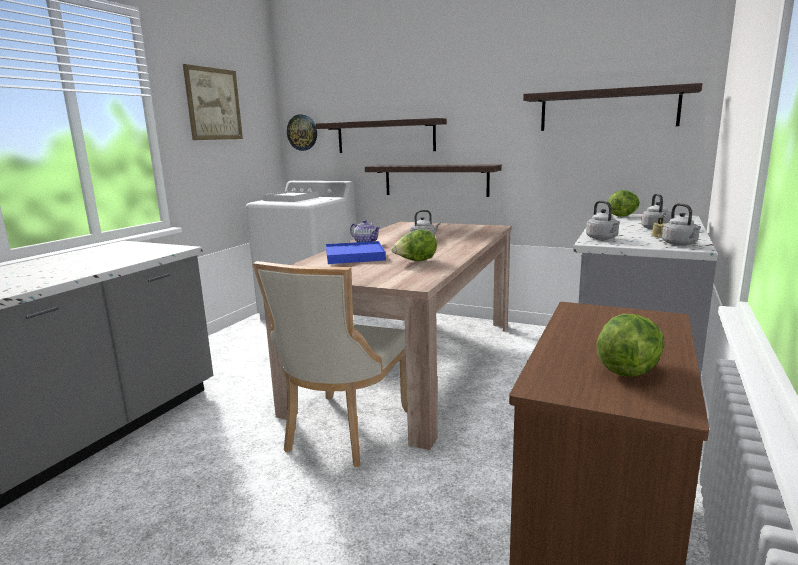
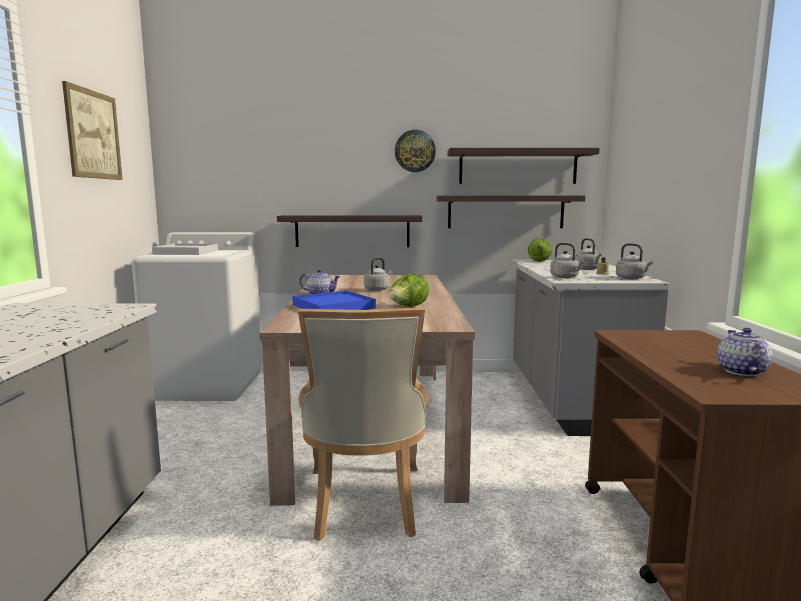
camera: 25 degrees left, 5 degrees down
wall clock [287,114,317,151] -> wall clock moved to [395,130,436,172]
shelf [316,118,447,153] -> shelf moved to [436,195,585,228]
lettuce [596,314,664,377] -> teapot [717,328,773,376]

